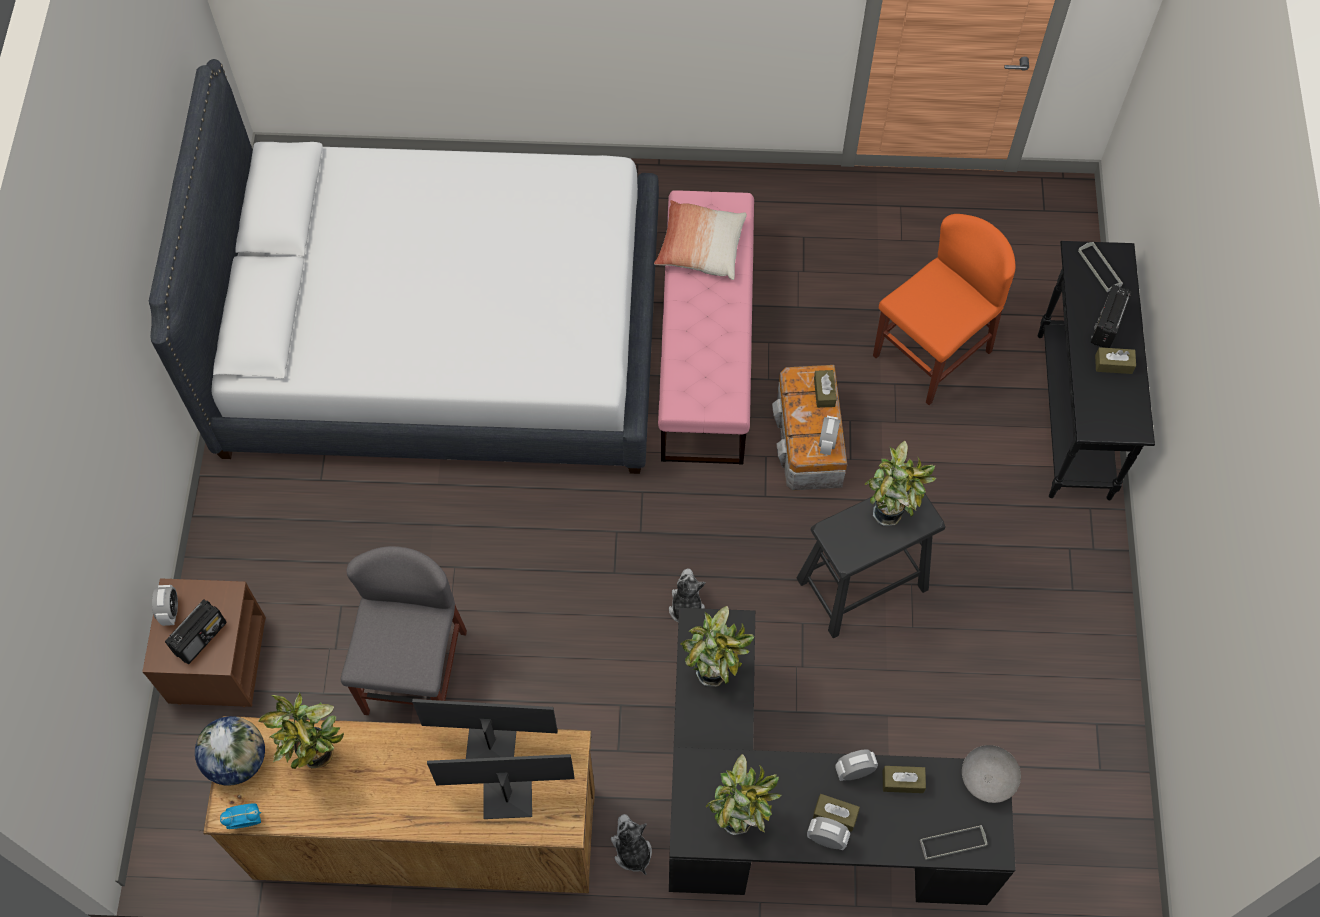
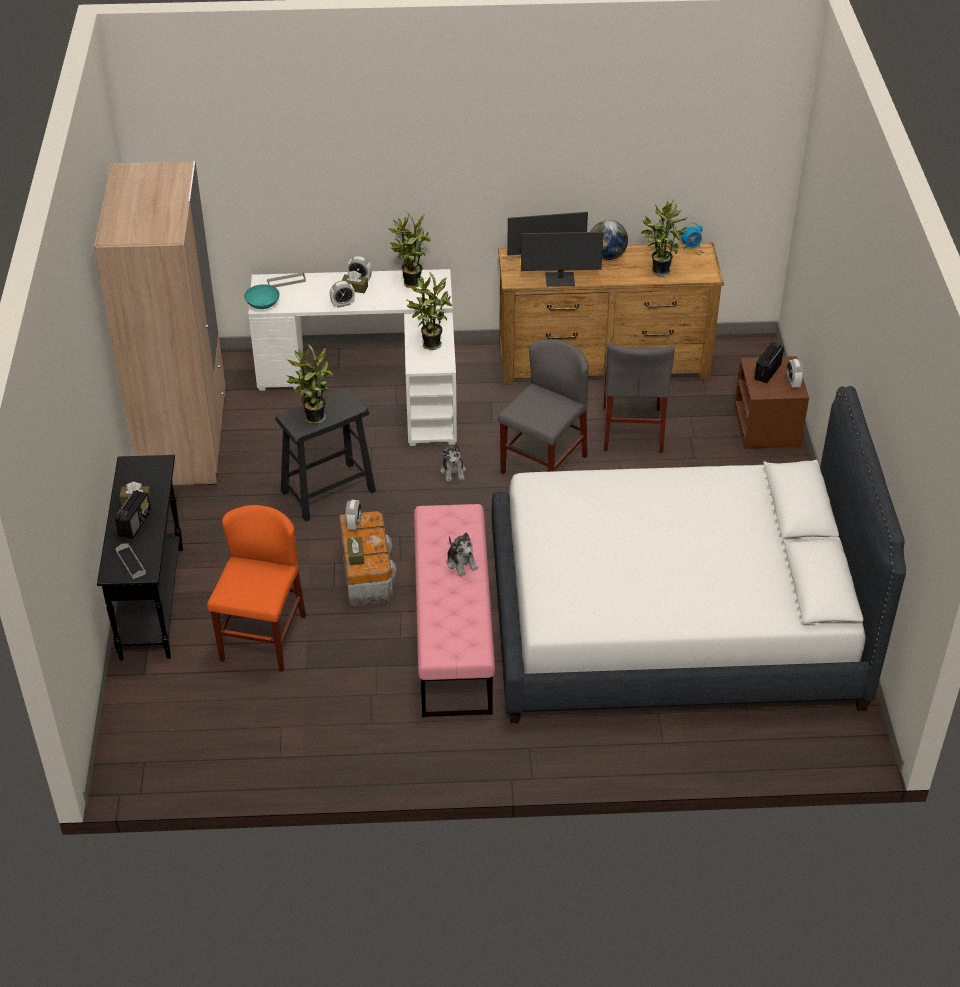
camera: 175 degrees right, 20 degrees down
globe [195,716,265,786] -> globe moved to [591,220,628,260]
plush toy [611,814,652,875] -> plush toy moved to [447,533,478,576]
pillow [654,200,747,280] -> none
black desk [669,608,1016,905] -> white desk [248,269,457,446]
orange chair [873,214,1015,405] -> orange chair turned 150 degrees clockwise [207,505,306,672]
brown tissue box [883,766,926,793] -> none
grey bowl [962,745,1021,803] -> turquoise bowl [244,284,280,309]
none -> beige wardrobe [94,161,225,485]
none -> grey chair [498,339,589,474]

